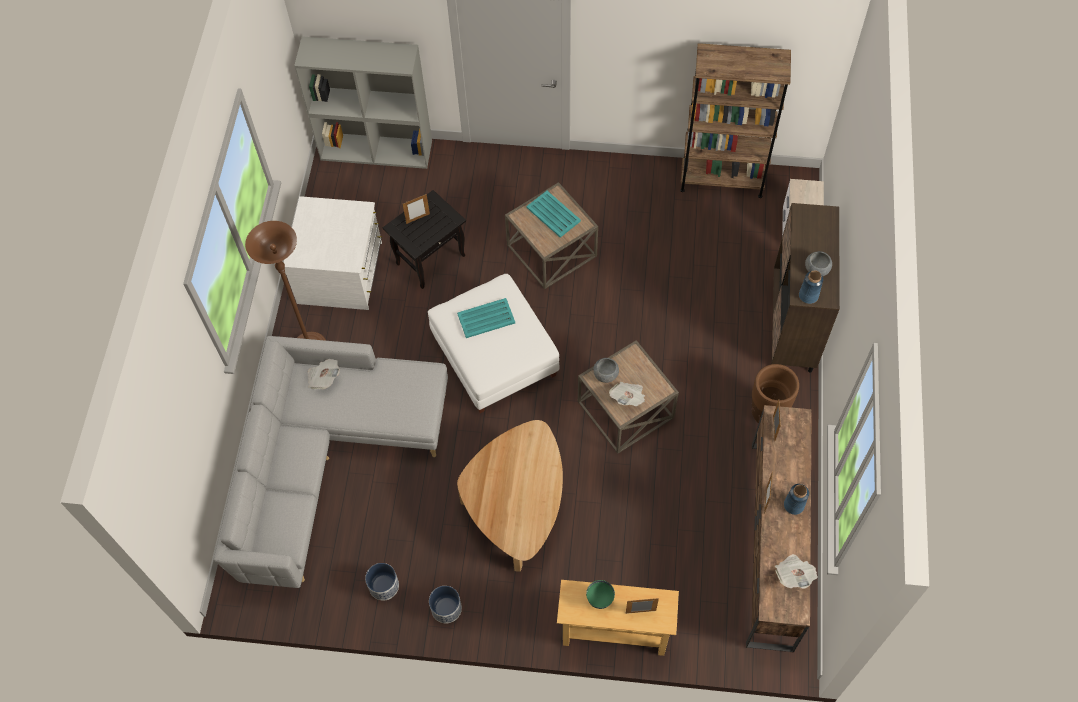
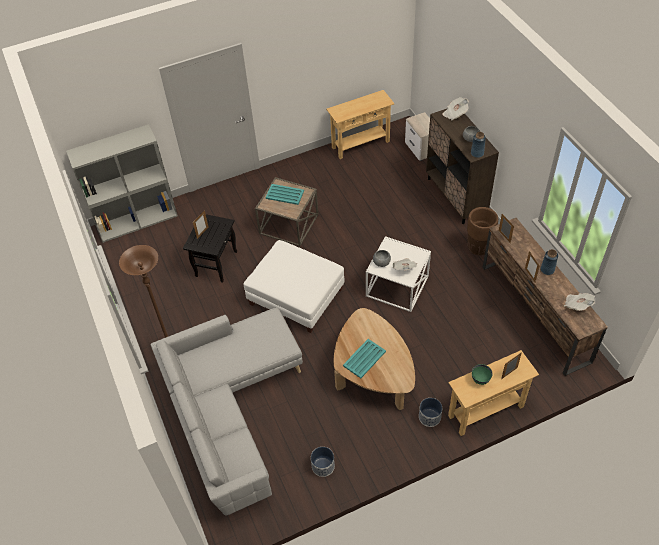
camera: 30 degrees left, 10 degrees down
white dresser [284,196,382,310] -> none
newspaper [308,359,340,389] -> newspaper moved to [442,97,469,120]
planter [429,586,462,623] -> planter moved to [419,398,442,427]
turquoise tray [457,298,515,338] -> turquoise tray moved to [343,339,386,378]
brown side table [578,340,679,454] -> white side table [366,236,431,312]
brown bookcase [680,43,791,198] -> beige console table [326,90,395,159]

